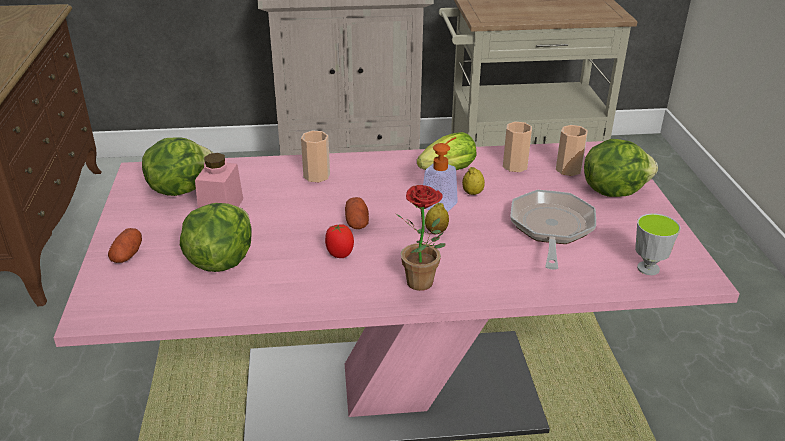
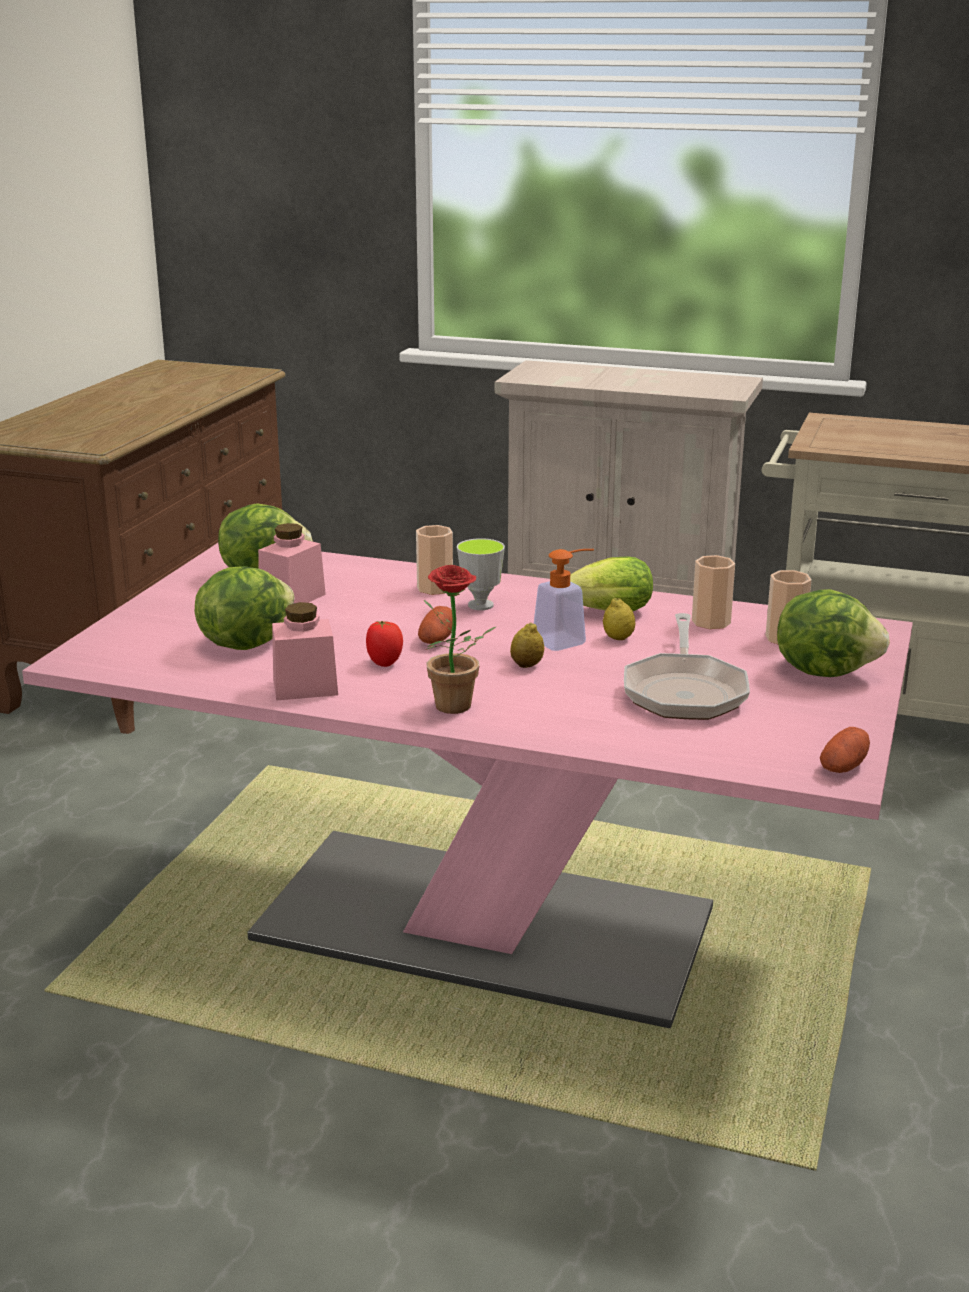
camera: 25 degrees right, 10 degrees down
potato [108,228,142,263] -> potato moved to [820,727,870,773]
frying pan [511,190,596,270] -> frying pan turned 150 degrees clockwise [624,613,750,720]
cup [635,213,680,275] -> cup moved to [457,538,505,610]
none -> pink jar [272,602,338,701]

